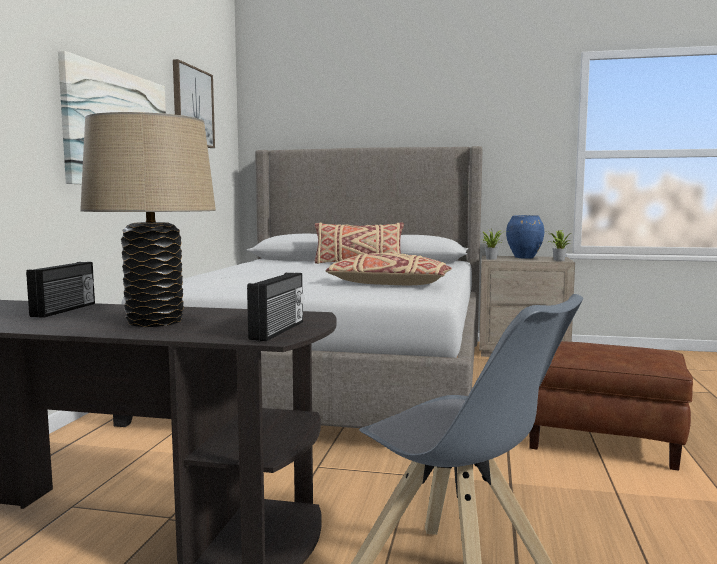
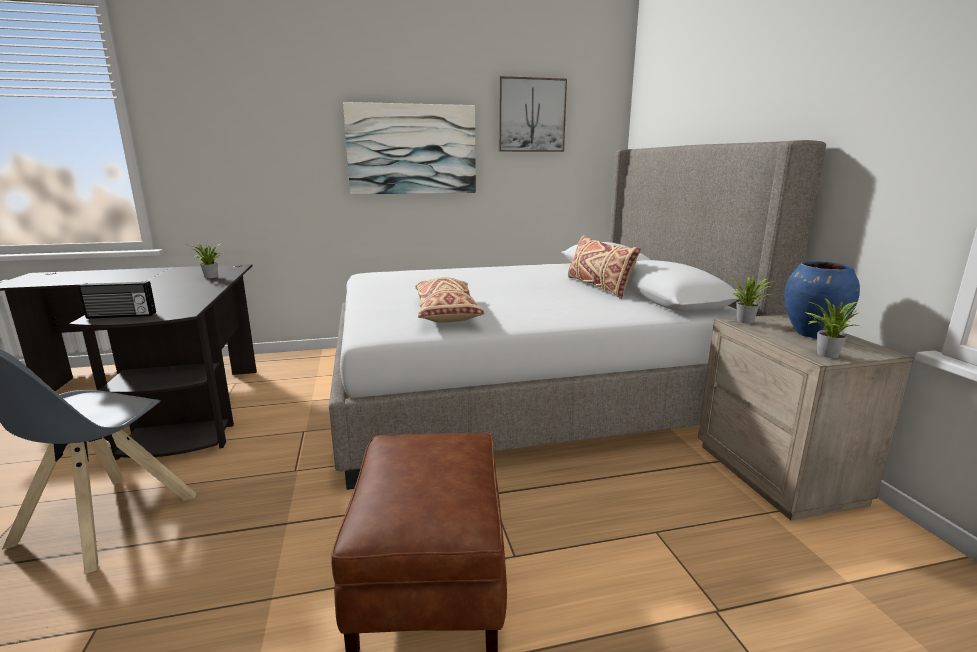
camera: 65 degrees right, 10 degrees up
radio [26,262,95,318] -> potted plant [191,242,221,278]
beige table lamp [80,112,216,327] -> none

